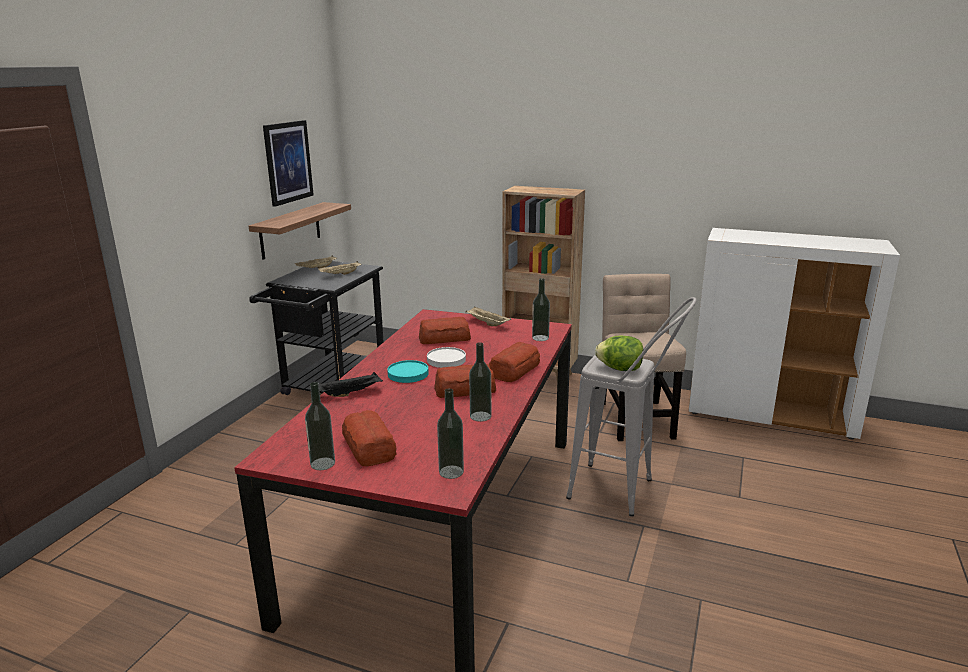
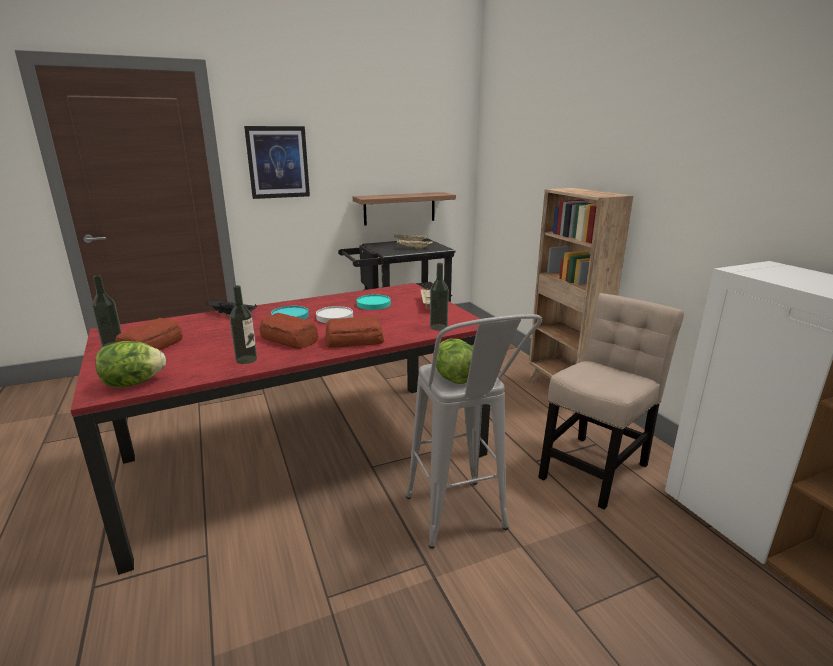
camera: 45 degrees right, 0 degrees up
picture [263,120,314,207] -> picture moved to [244,126,310,199]
bread [419,317,471,344] -> turquoise plate [357,294,391,310]
bottle [437,388,464,479] -> lettuce [95,341,166,387]

